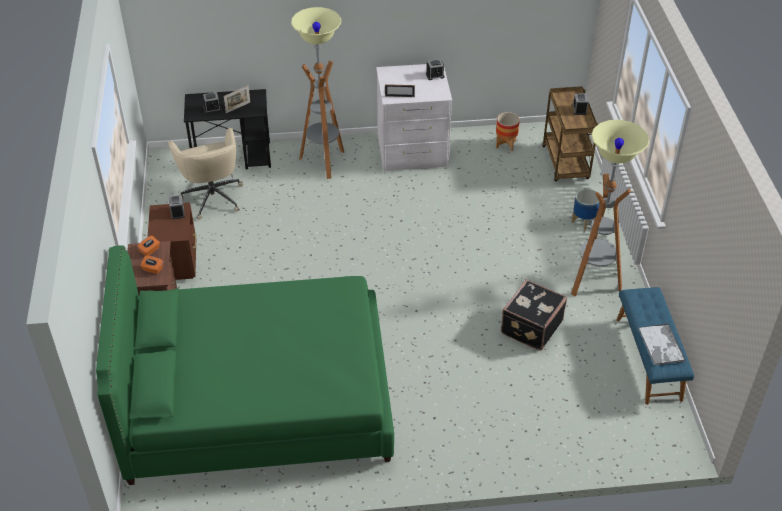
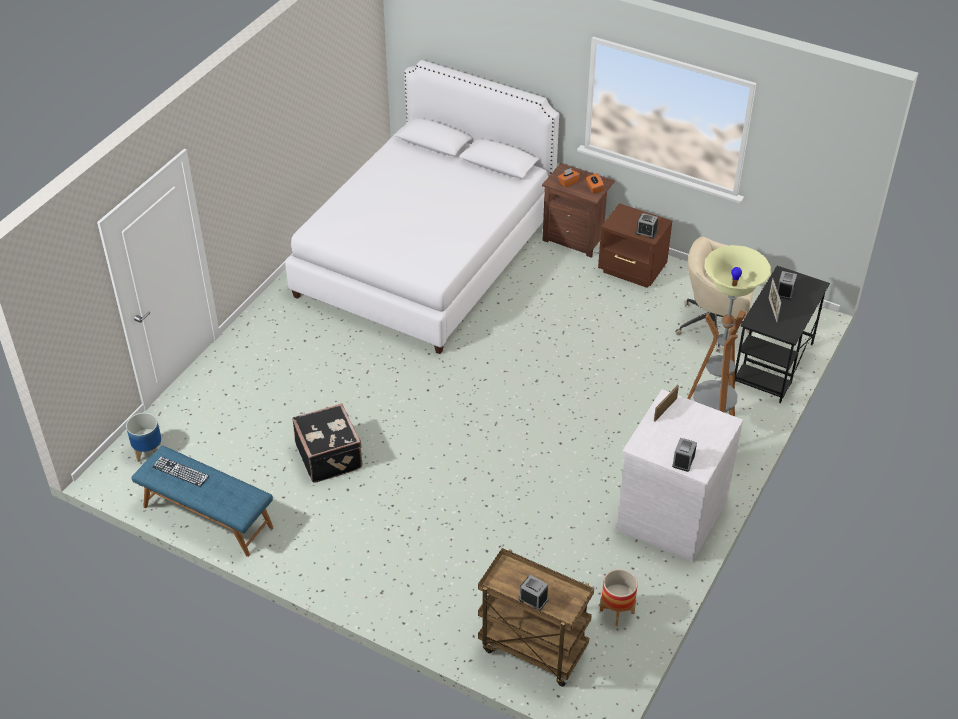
camera: 125 degrees right, 0 degrees up
green bed [96,245,394,485] -> white bed [285,60,559,354]
floor lamp [571,120,649,297] -> none
planter [572,189,600,231] -> planter moved to [126,413,161,462]
tray [638,324,686,366] -> keyboard [152,457,209,487]

